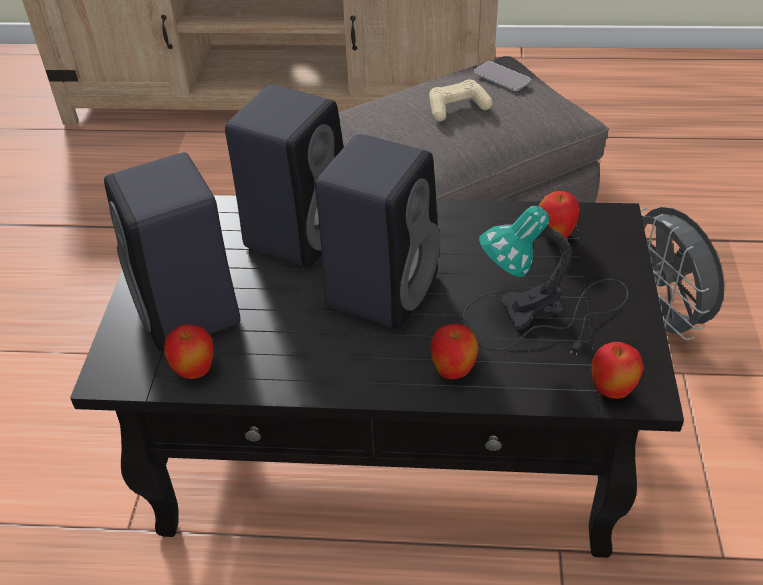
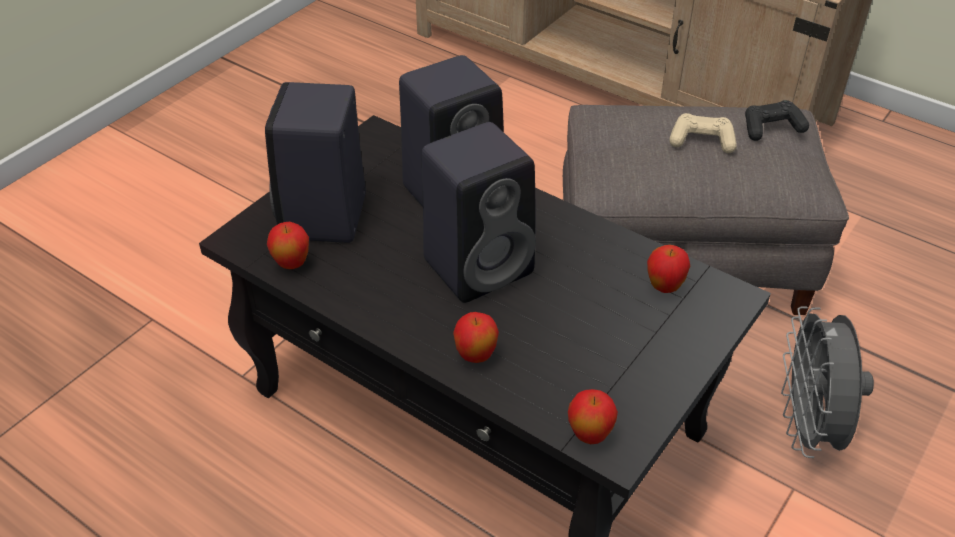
camera: 30 degrees right, 0 degrees up
table lamp [463,206,629,355] -> none
phone [474,61,531,91] -> black game controller [745,100,809,141]

